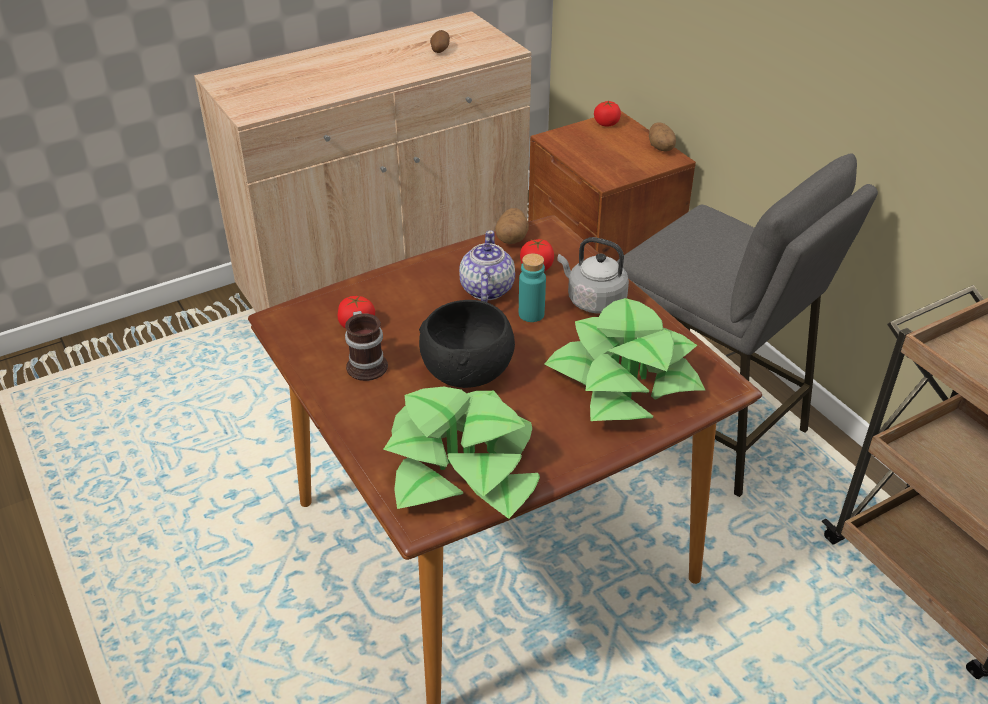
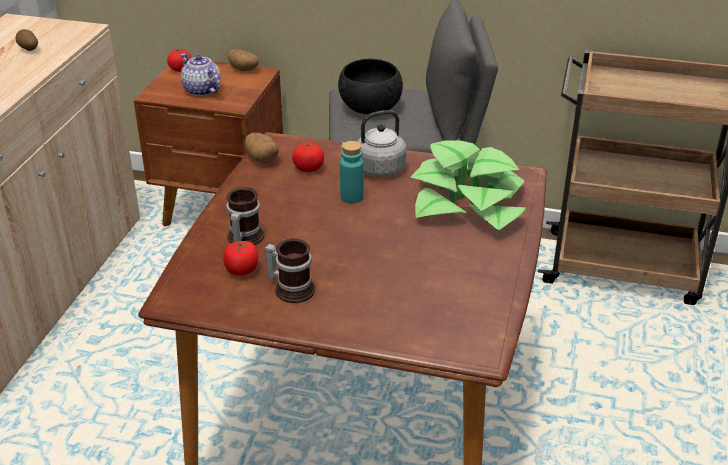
camera: 45 degrees left, 5 degrees down
potted plant [383,387,540,519] -> none
black bowl [419,300,515,388] -> black bowl moved to [338,59,403,114]
teapot [459,230,515,302] -> teapot moved to [181,54,221,96]
none -> mug [226,187,264,245]

